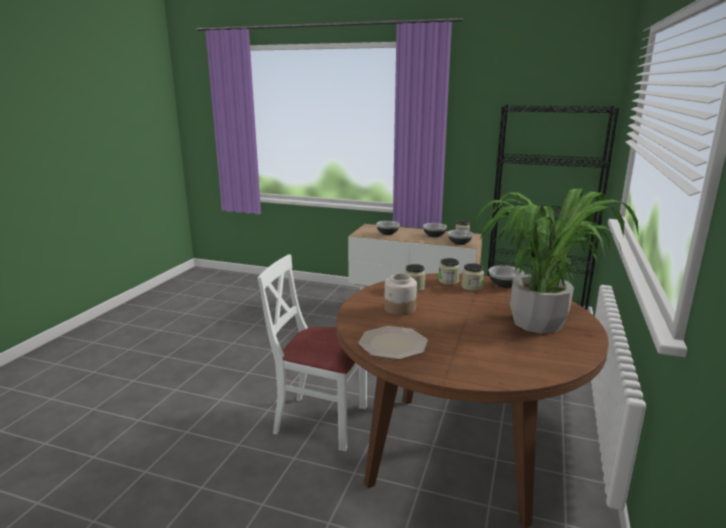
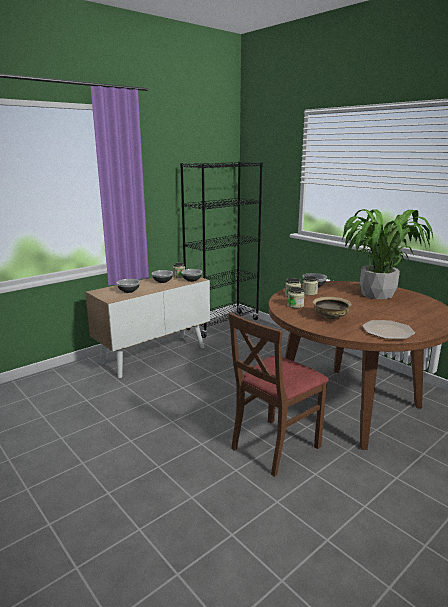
camera: 60 degrees left, 0 degrees up
white chair [257,254,367,451] -> brown chair [228,312,329,477]
jar [384,274,417,316] -> beige bowl [313,297,352,319]

